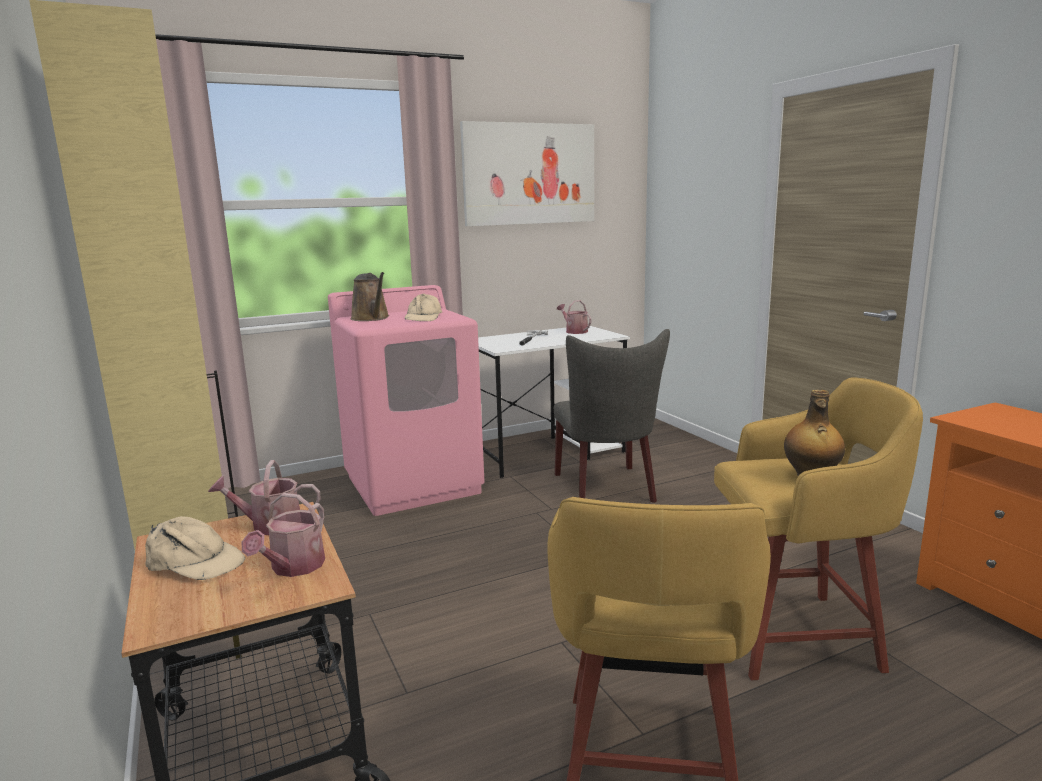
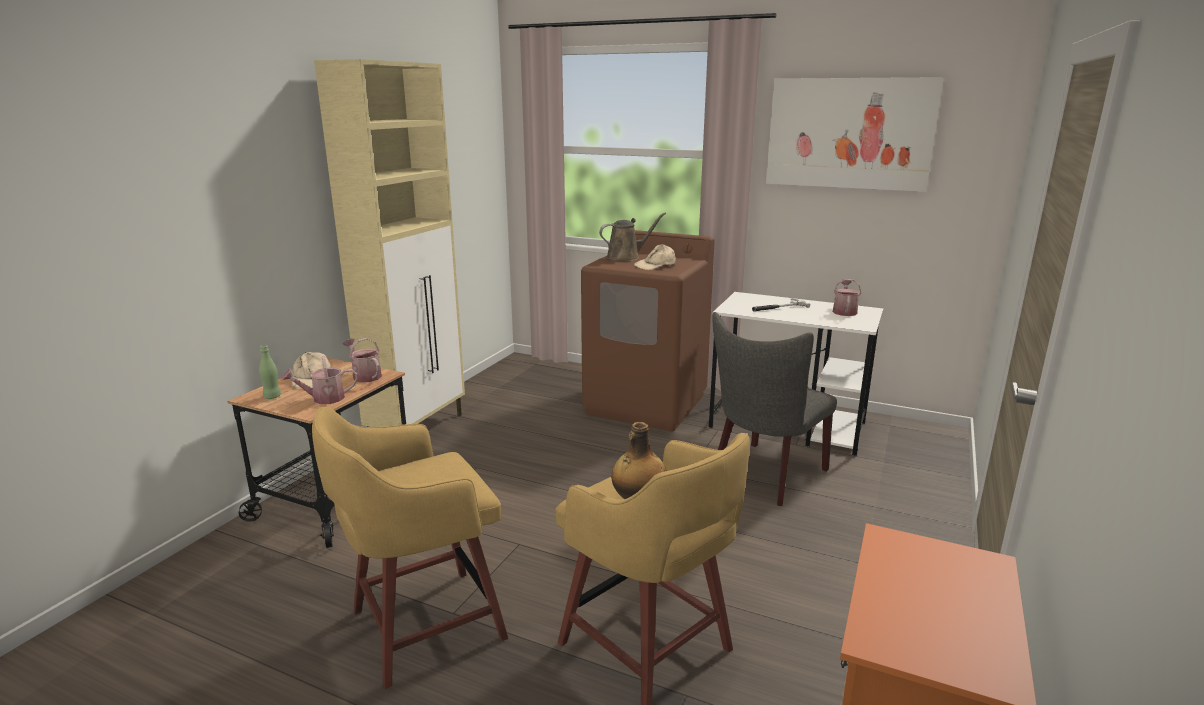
camera: 50 degrees right, 5 degrees up
pink washing machine [328,285,485,516] -> brown washing machine [581,230,715,432]
brown watering can [351,272,389,321] -> brown watering can turned 135 degrees counterclockwise [599,213,666,261]
none -> green bottle [259,345,281,399]

